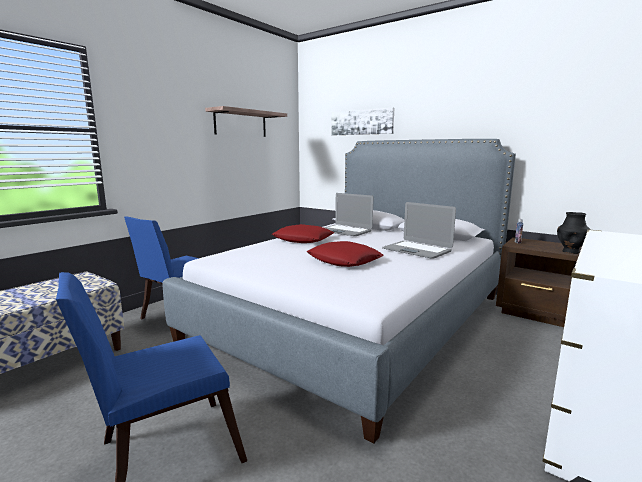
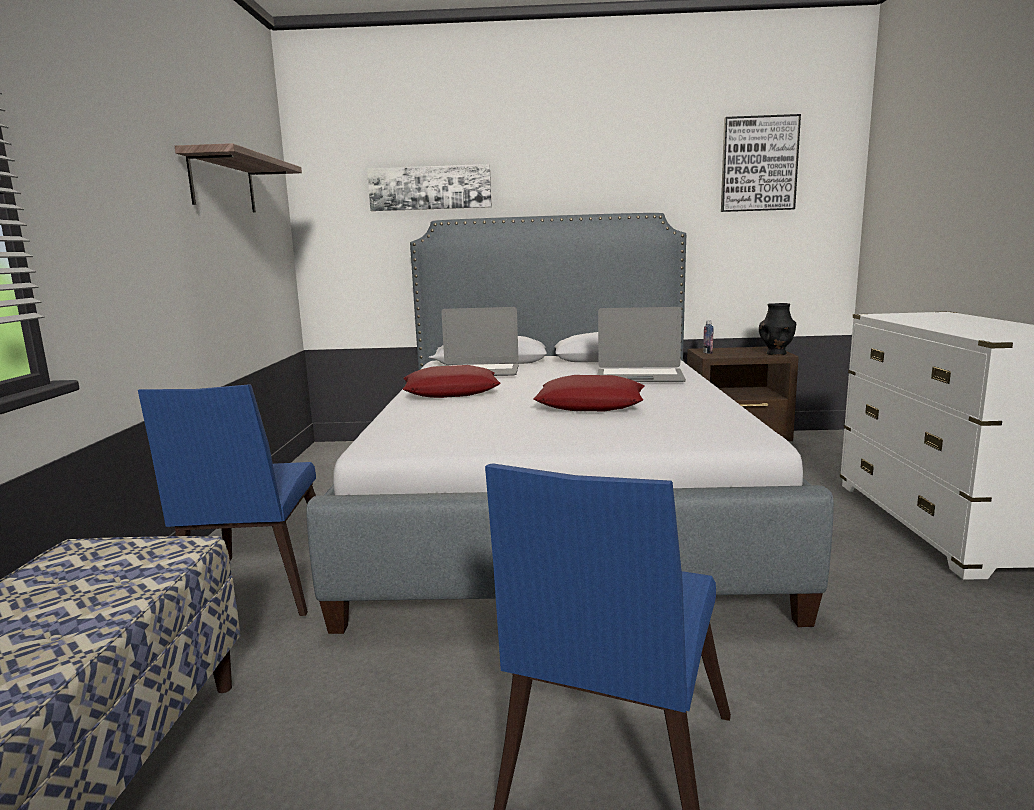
camera: 35 degrees left, 0 degrees up
none -> picture [721,114,801,212]

